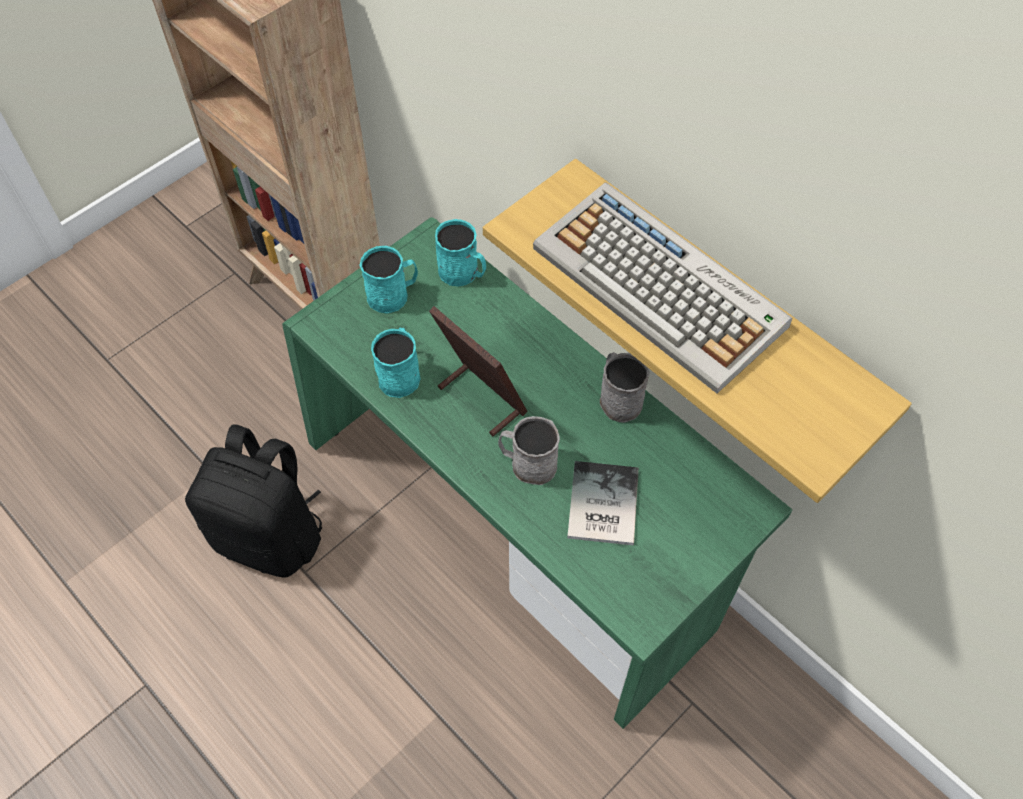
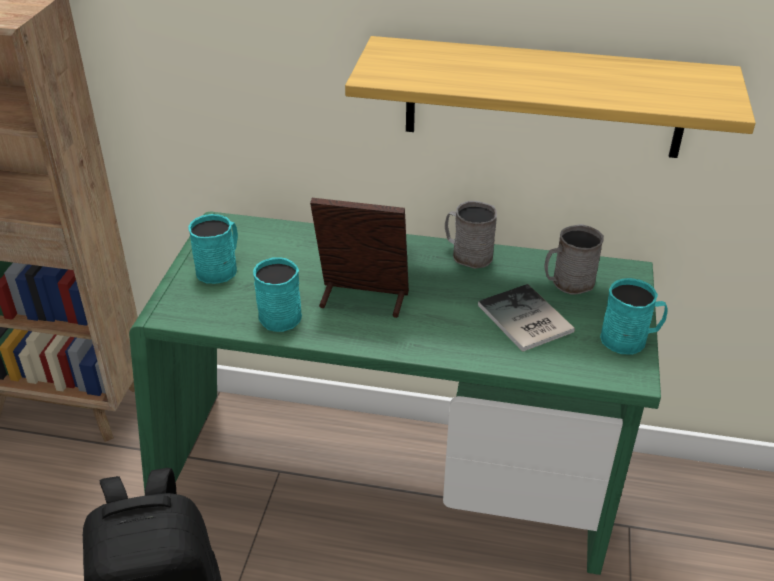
camera: 35 degrees left, 20 degrees down
turquoise mug [435,219,486,286] -> turquoise mug moved to [600,278,668,354]
grey mug [498,416,560,485] -> grey mug moved to [544,224,604,295]
keyboard [533,182,792,393] -> none

